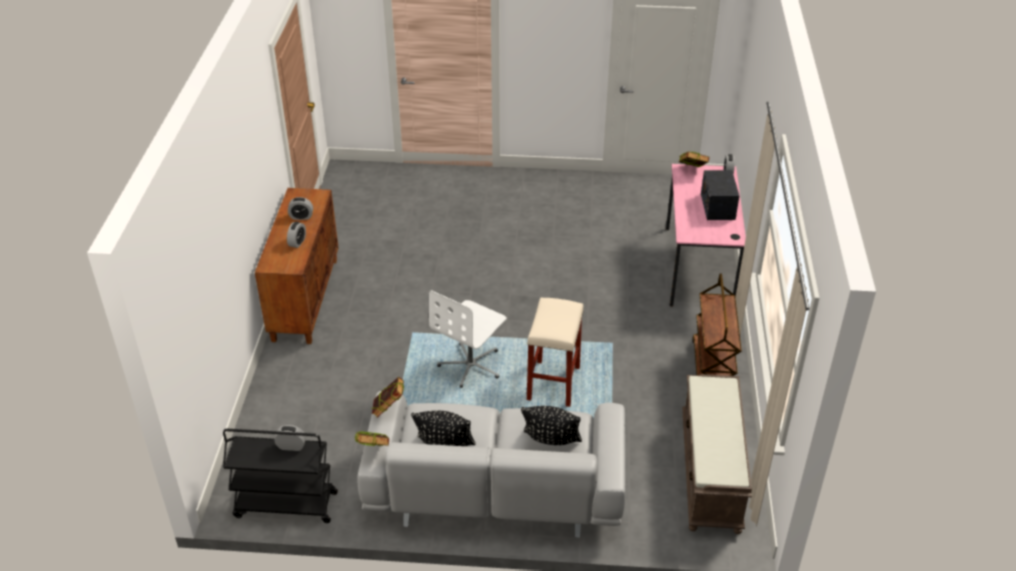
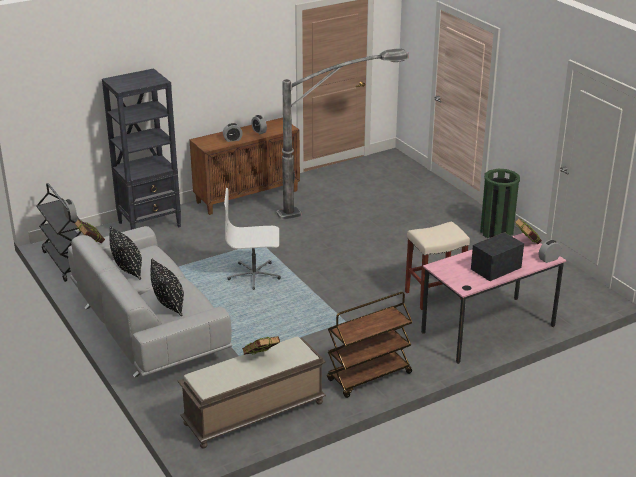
camera: 55 degrees right, 10 degrees down
book [372,376,404,418] -> book moved to [242,336,280,355]
beige stool [527,297,584,407] -> beige stool moved to [405,221,470,310]
none -> black bookcase [102,68,181,230]
none -> floor lamp [276,48,409,220]
none -> green trash can [480,169,520,238]

